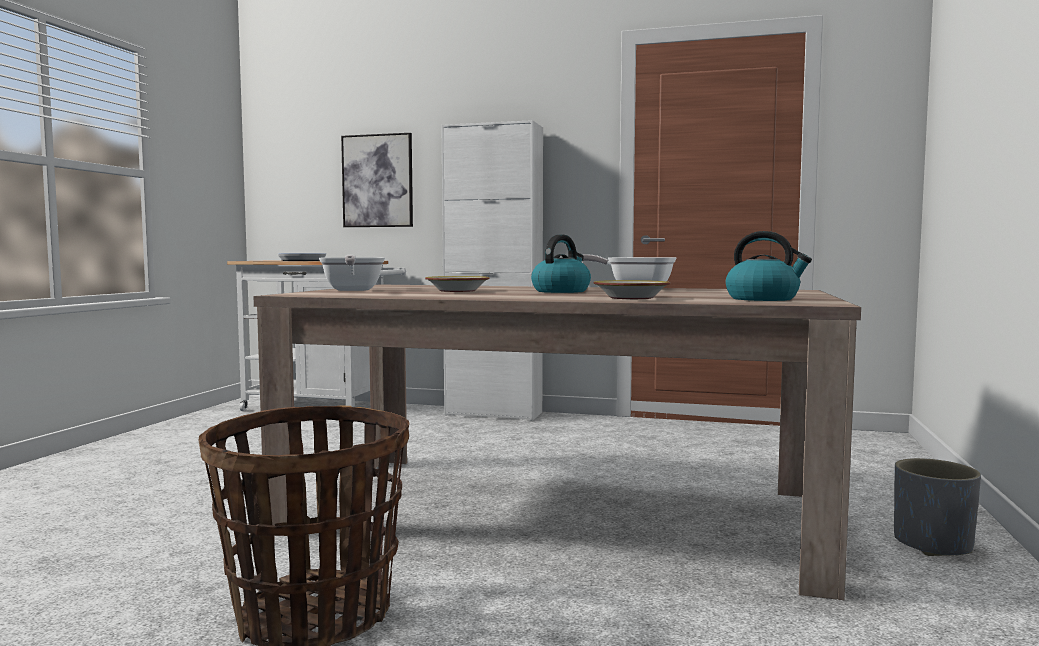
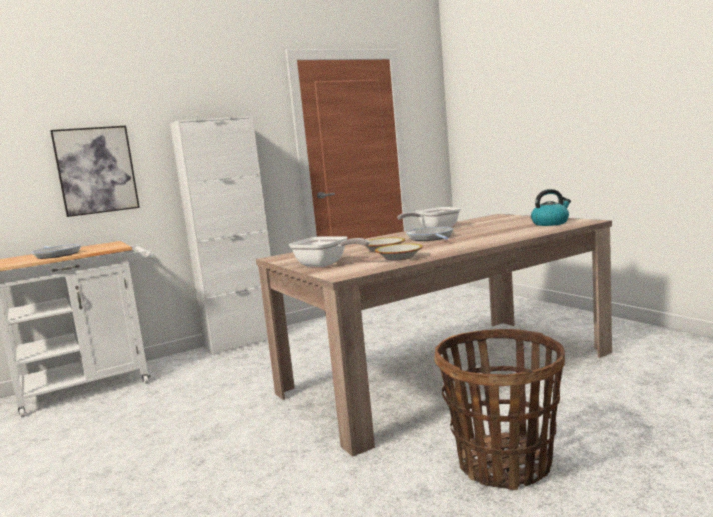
camera: 45 degrees left, 5 degrees up
kettle [531,235,591,293] -> frying pan [406,227,454,241]
bowl [593,280,670,299] -> bowl moved to [375,243,423,261]
grey planter [894,458,981,556] -> none

